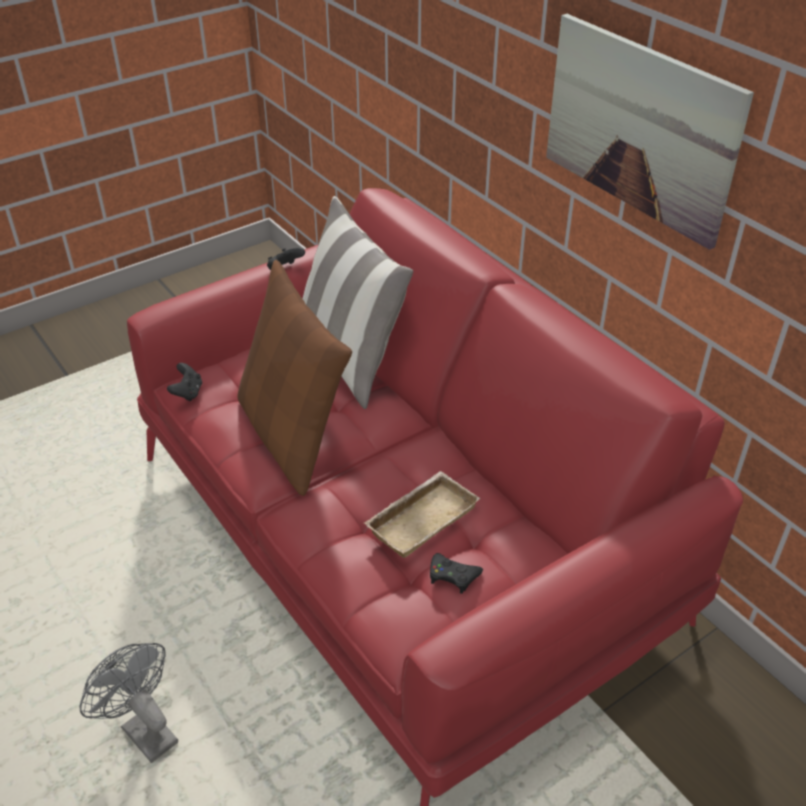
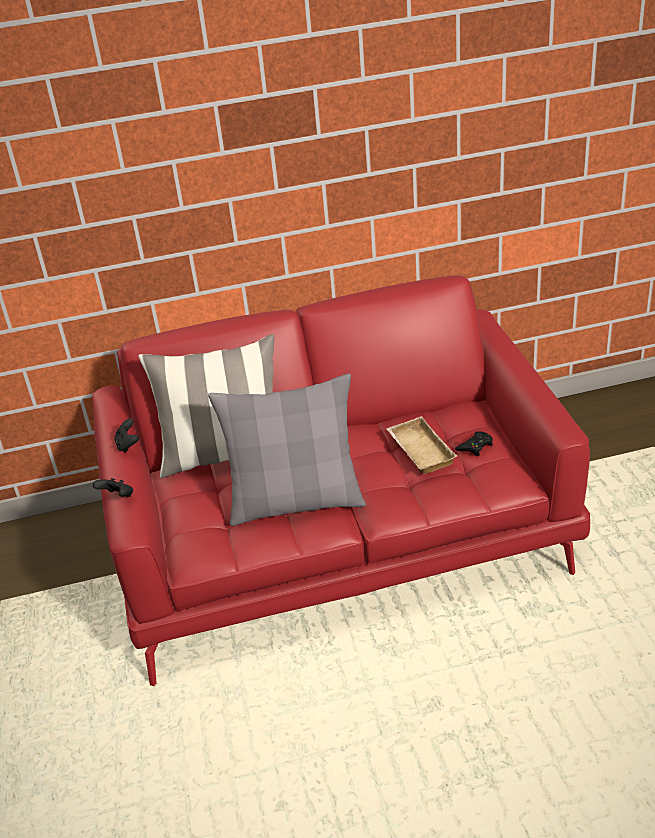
camera: 65 degrees left, 5 degrees down
grey fan [79,643,178,763] -> none
black game controller [167,363,202,401] -> black game controller moved to [93,478,133,497]
brown pillow [237,260,352,496] -> grey pillow [208,374,366,526]
picture [546,14,754,250] -> none

